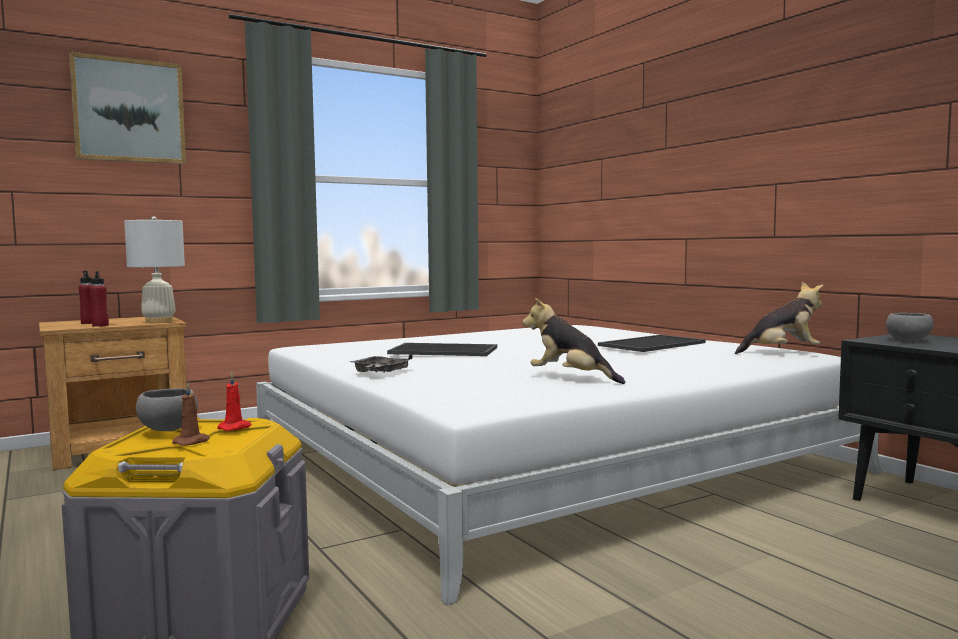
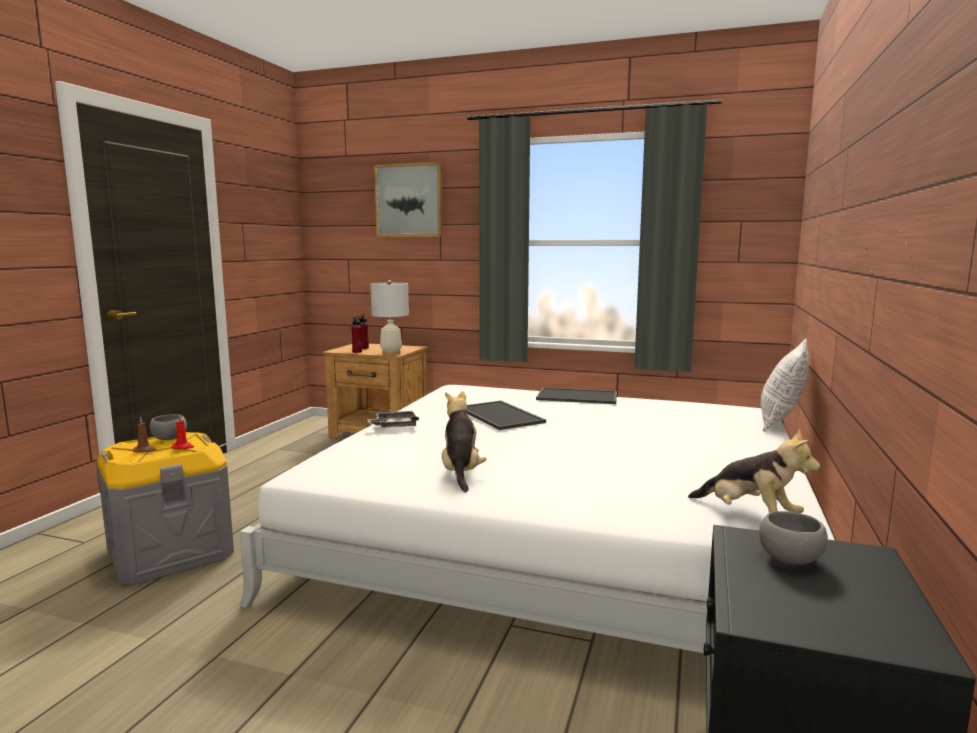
camera: 50 degrees right, 5 degrees up
tray [598,335,706,352] -> tray moved to [536,387,617,404]
none -> pillow [761,339,809,432]

